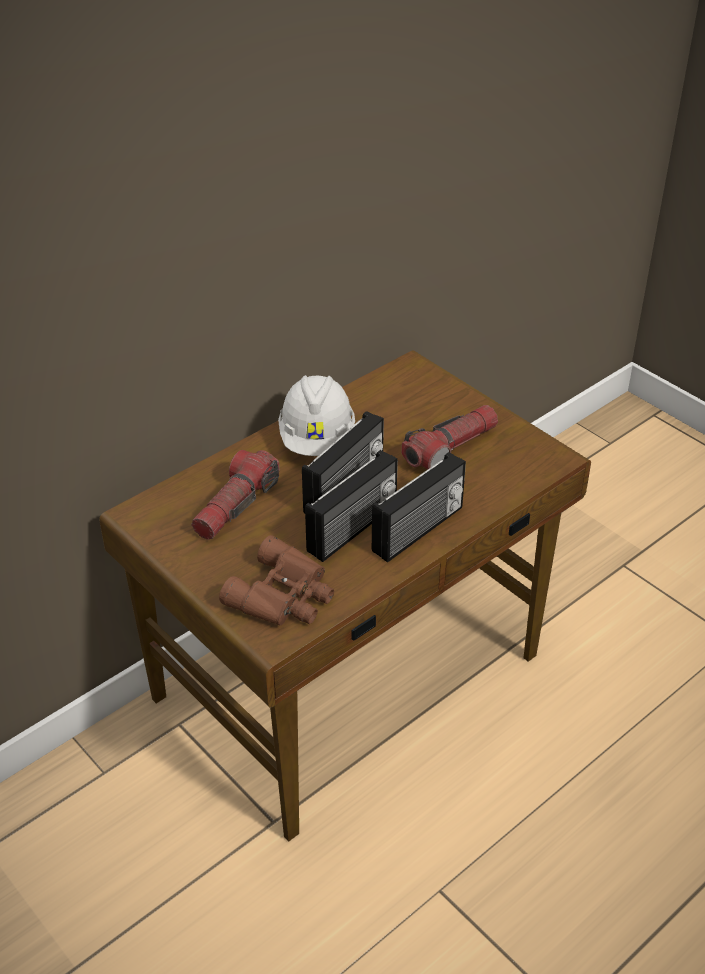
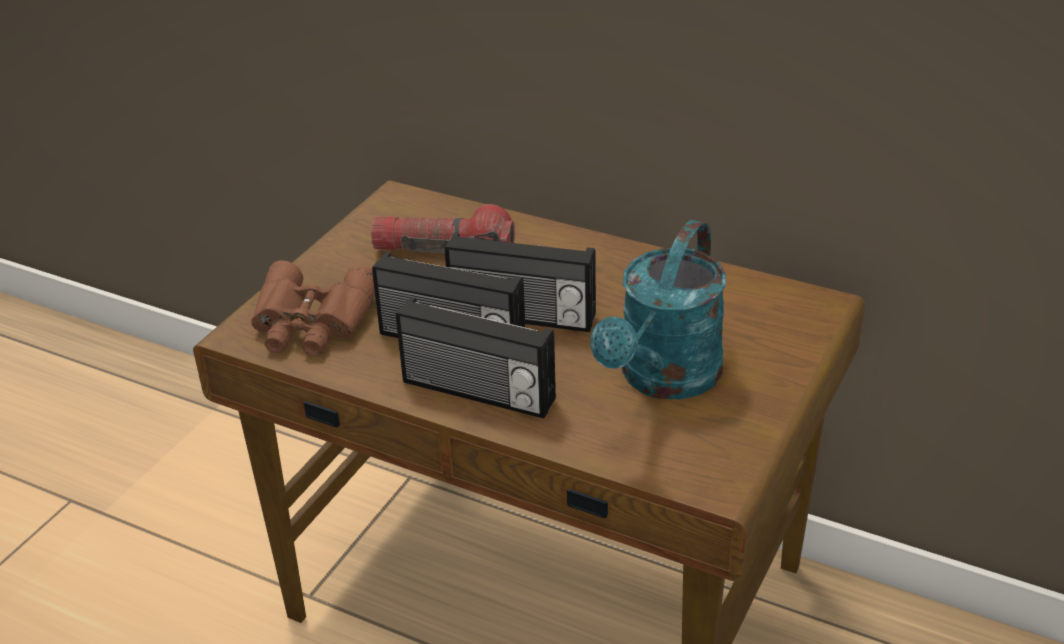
camera: 70 degrees right, 5 degrees down
white hard hat [278,375,355,456] -> none
flashlight [401,405,498,470] -> turquoise watering can [590,220,726,399]

